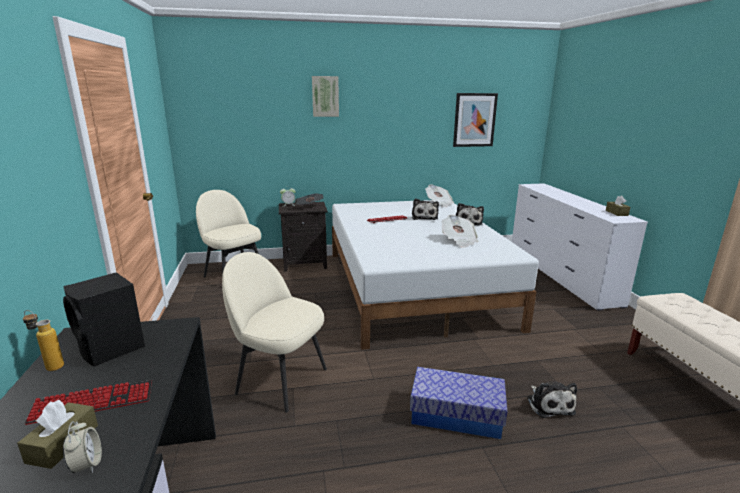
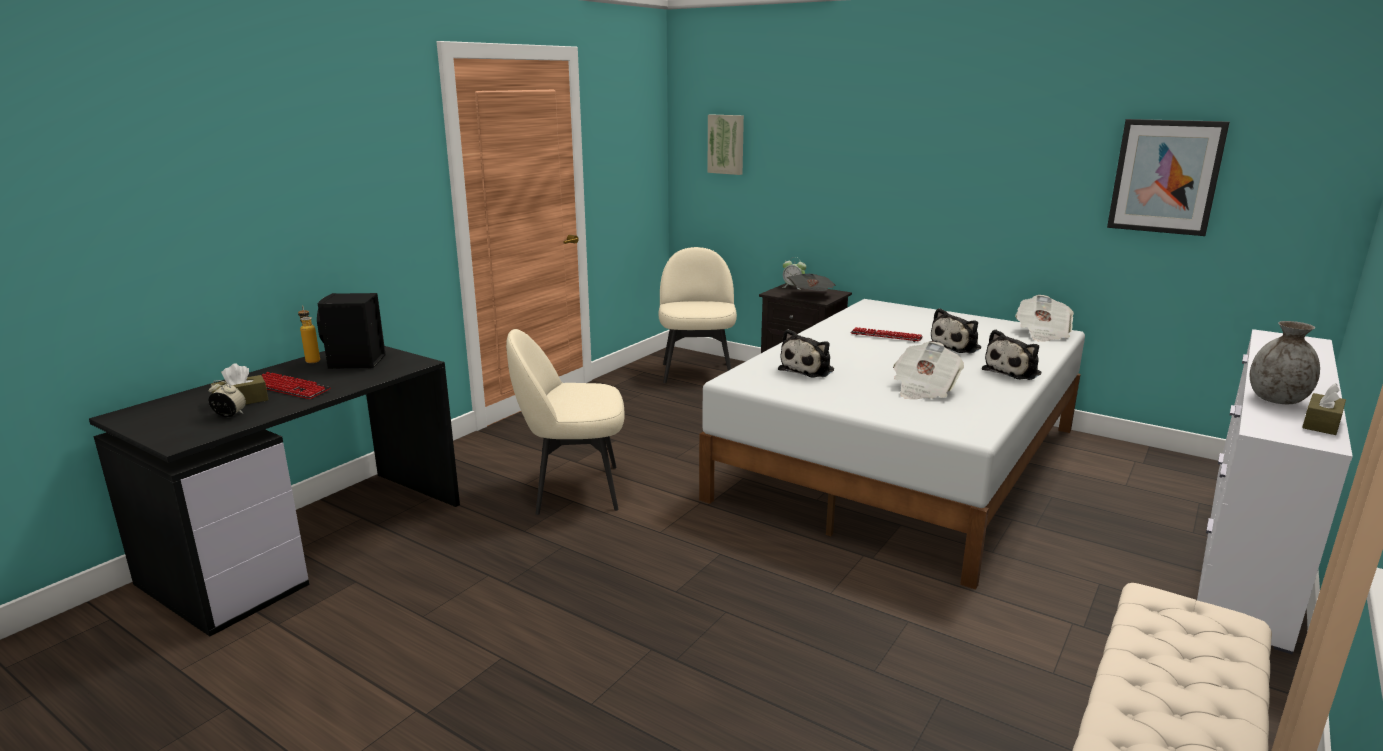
camera: 45 degrees right, 0 degrees up
alarm clock [63,421,102,473] -> alarm clock turned 105 degrees counterclockwise [209,380,246,417]
beige chair [222,252,327,413] -> beige chair turned 75 degrees counterclockwise [506,329,625,515]
picture [312,76,339,117] -> picture moved to [707,115,744,175]
storage box [410,367,507,439] -> none
plush toy [527,382,577,418] -> plush toy moved to [778,329,834,378]
none -> grey vase [1250,321,1320,404]

